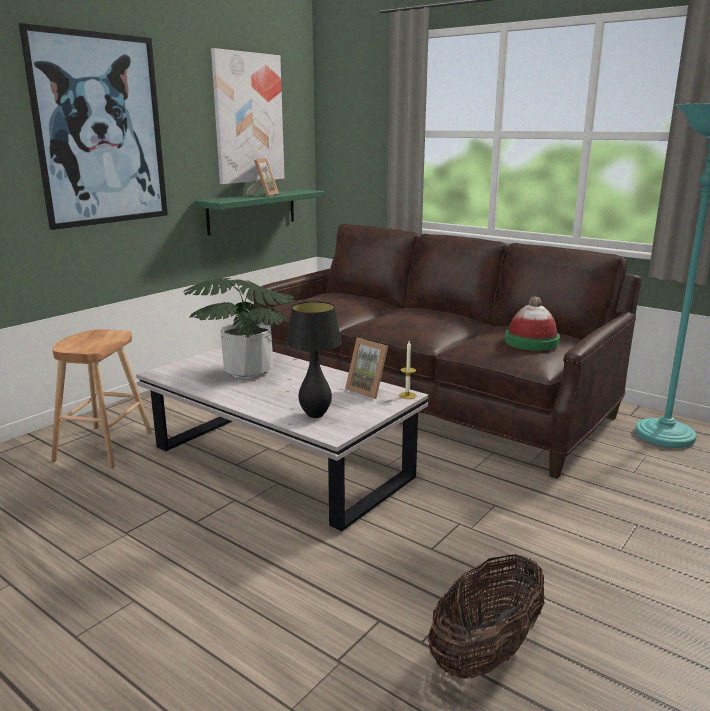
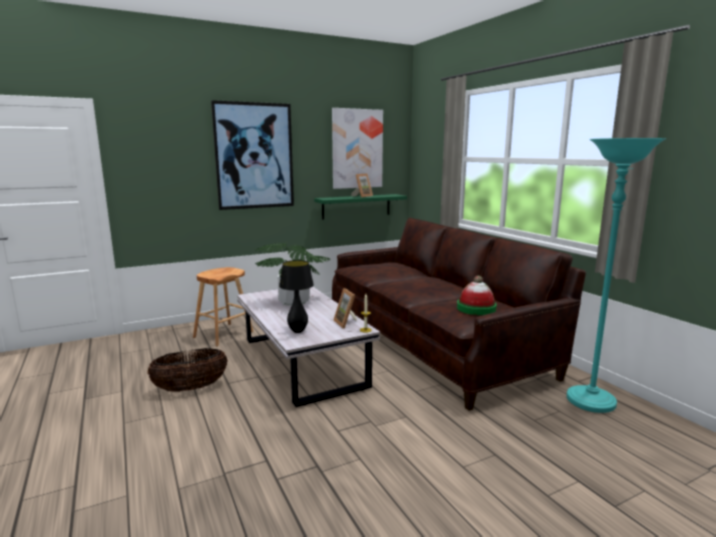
camera: 25 degrees right, 5 degrees down
basket [428,554,545,679] -> basket moved to [147,348,228,392]

